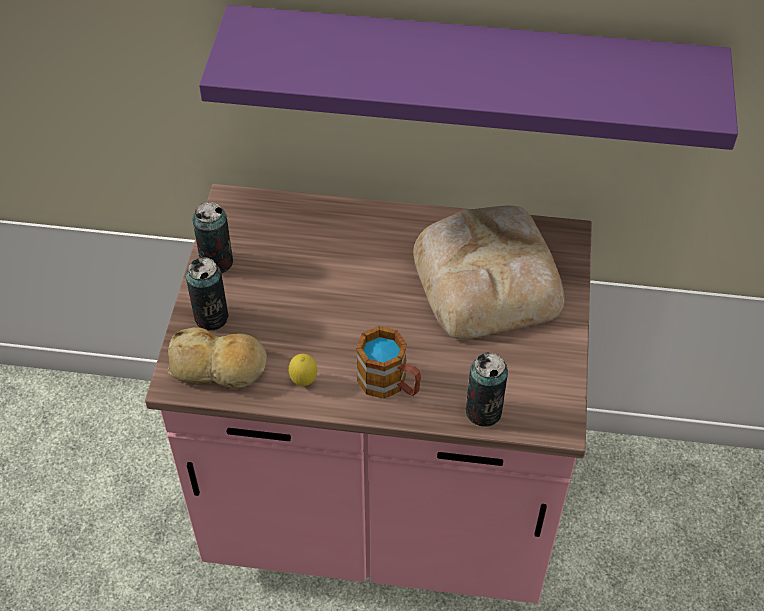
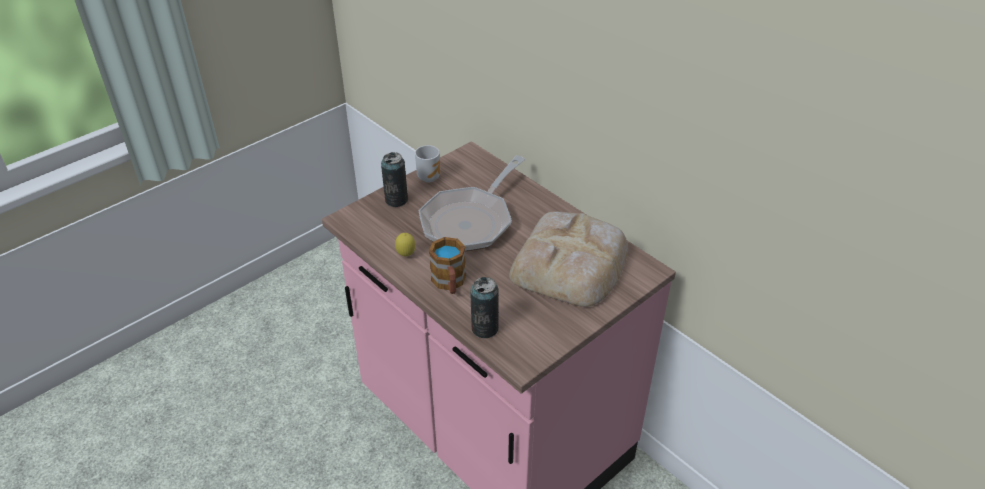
camera: 40 degrees right, 10 degrees down
bread [168,327,267,389] -> none
can [192,202,233,274] -> mug [415,145,440,182]
purple shelf [199,5,738,150] -> none
none -> frying pan [419,156,525,251]

